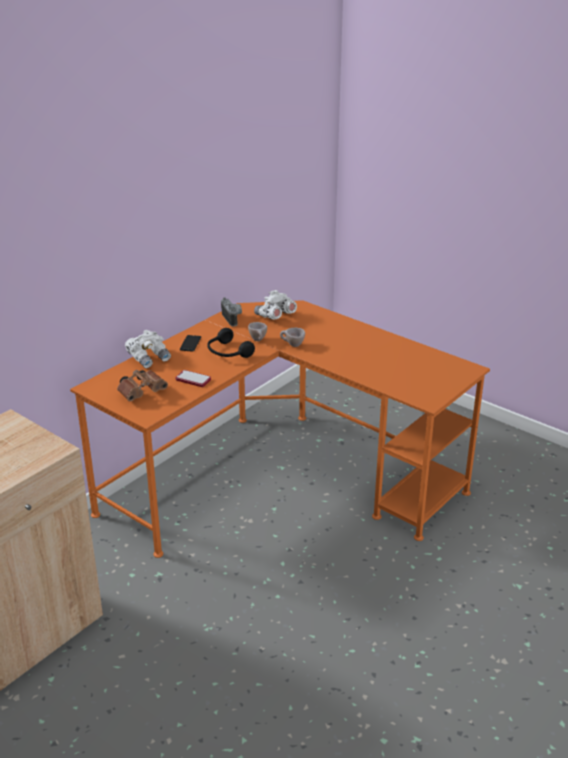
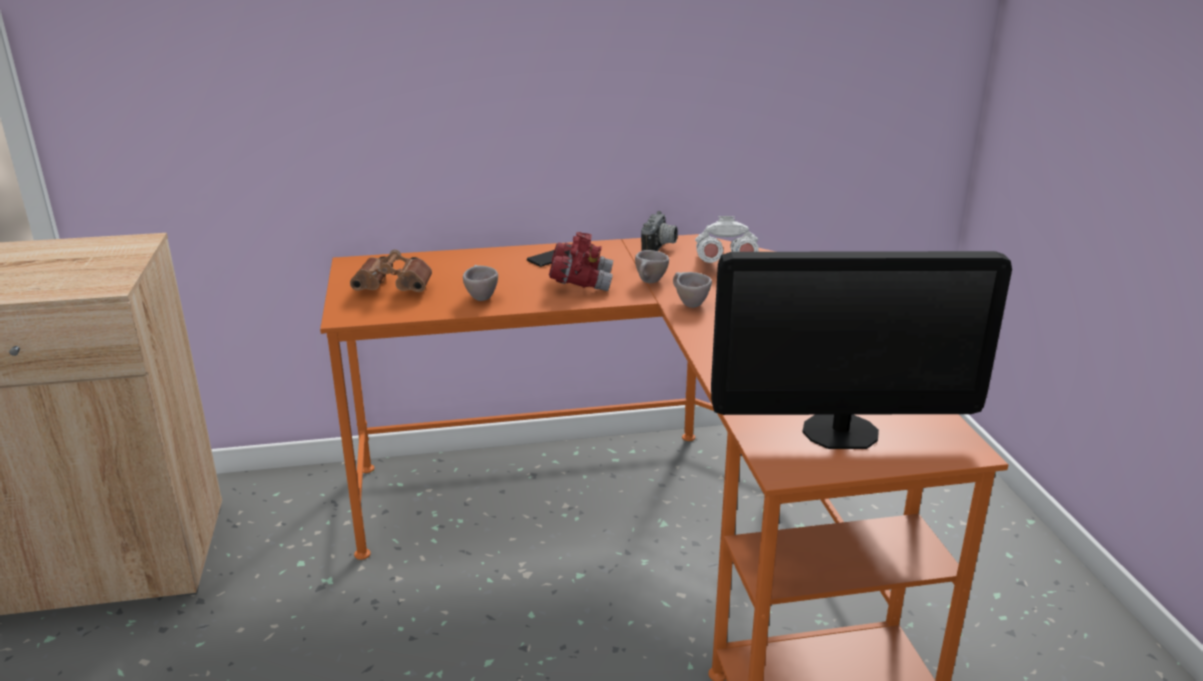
camera: 40 degrees right, 5 degrees down
white binoculars [125,330,171,368] -> none
phone [176,370,211,387] -> beige cup [463,265,498,301]
black headphones [207,328,255,358] -> red binoculars [549,232,613,291]
none -> monitor [711,251,1012,449]

